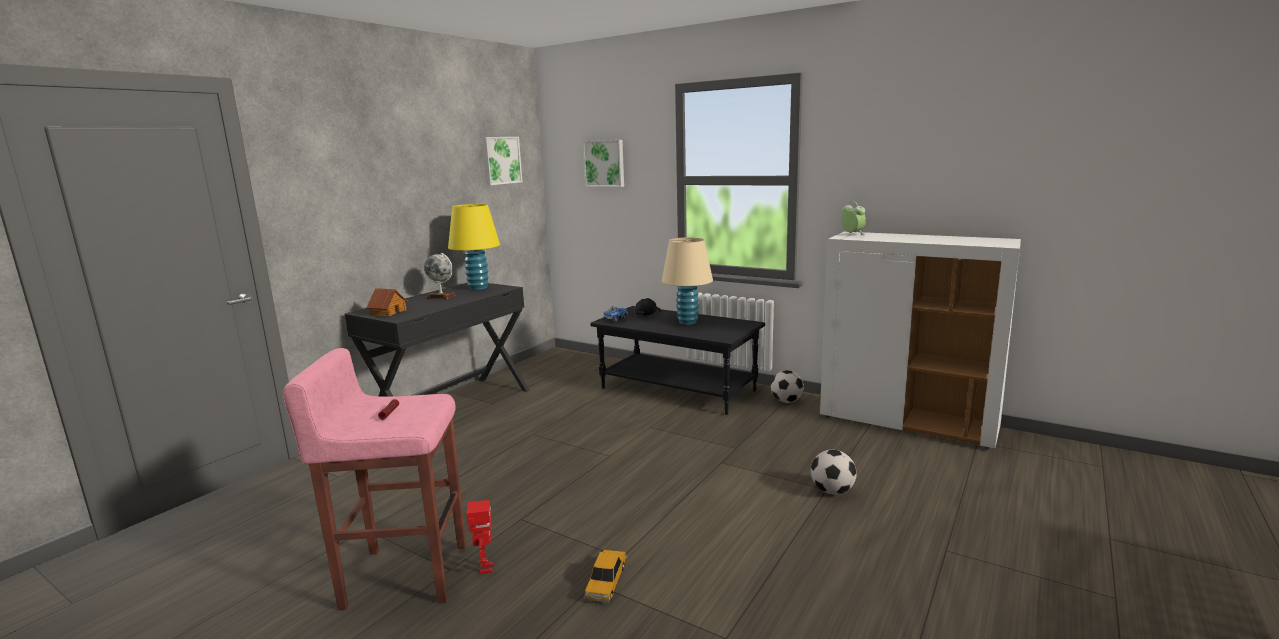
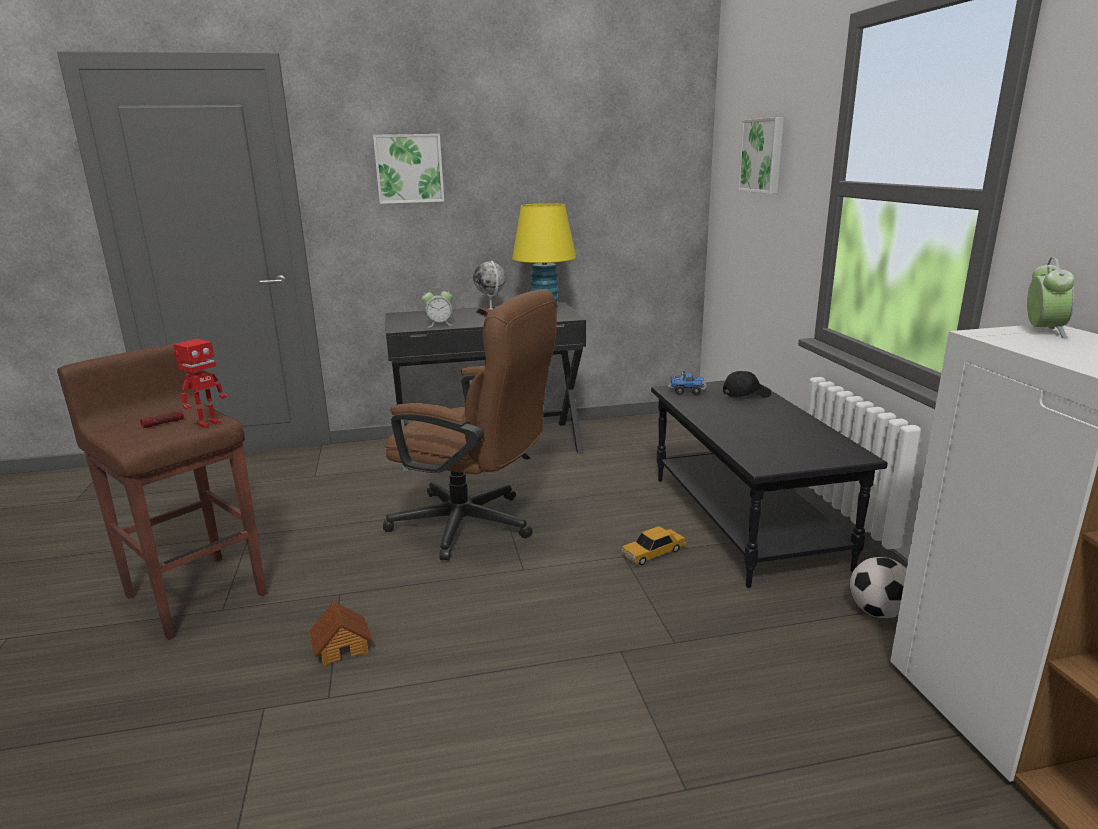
camera: 45 degrees right, 5 degrees up
pink stool [283,348,466,610] -> brown stool [57,344,267,640]
toy house [366,288,408,316] -> toy house moved to [309,601,372,666]
toy robot [466,500,493,573] -> toy robot moved to [173,339,227,428]
picture [482,137,523,185] -> picture moved to [373,134,444,204]
toy car [584,550,627,602] -> toy car moved to [621,526,686,565]
beige table lamp [662,237,713,325] -> none
football [811,450,857,495] -> none
none -> brown office chair [383,289,557,561]
none -> alarm clock [422,287,453,328]

